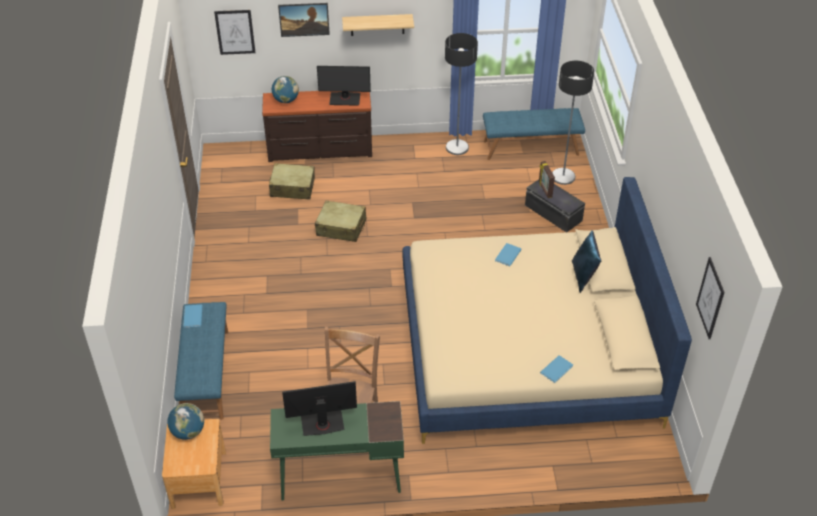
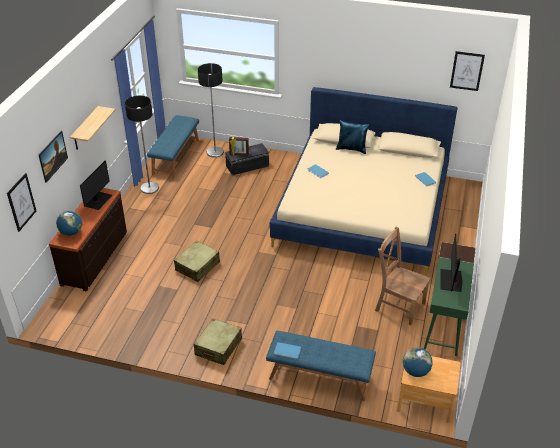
camera: 70 degrees left, 5 degrees down
beige suitcase [269,163,315,200] -> beige suitcase moved to [194,318,242,365]

